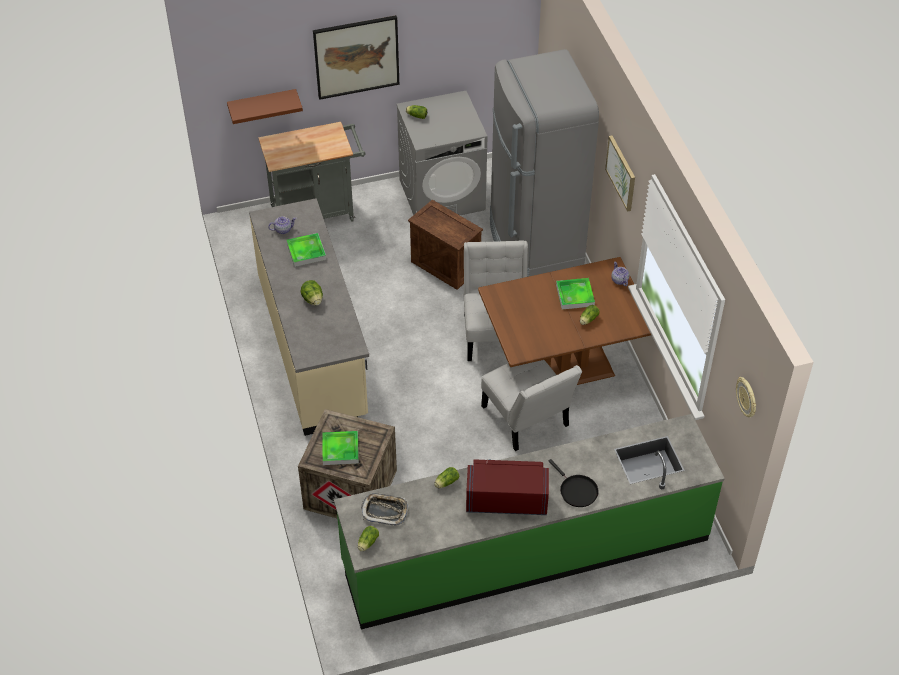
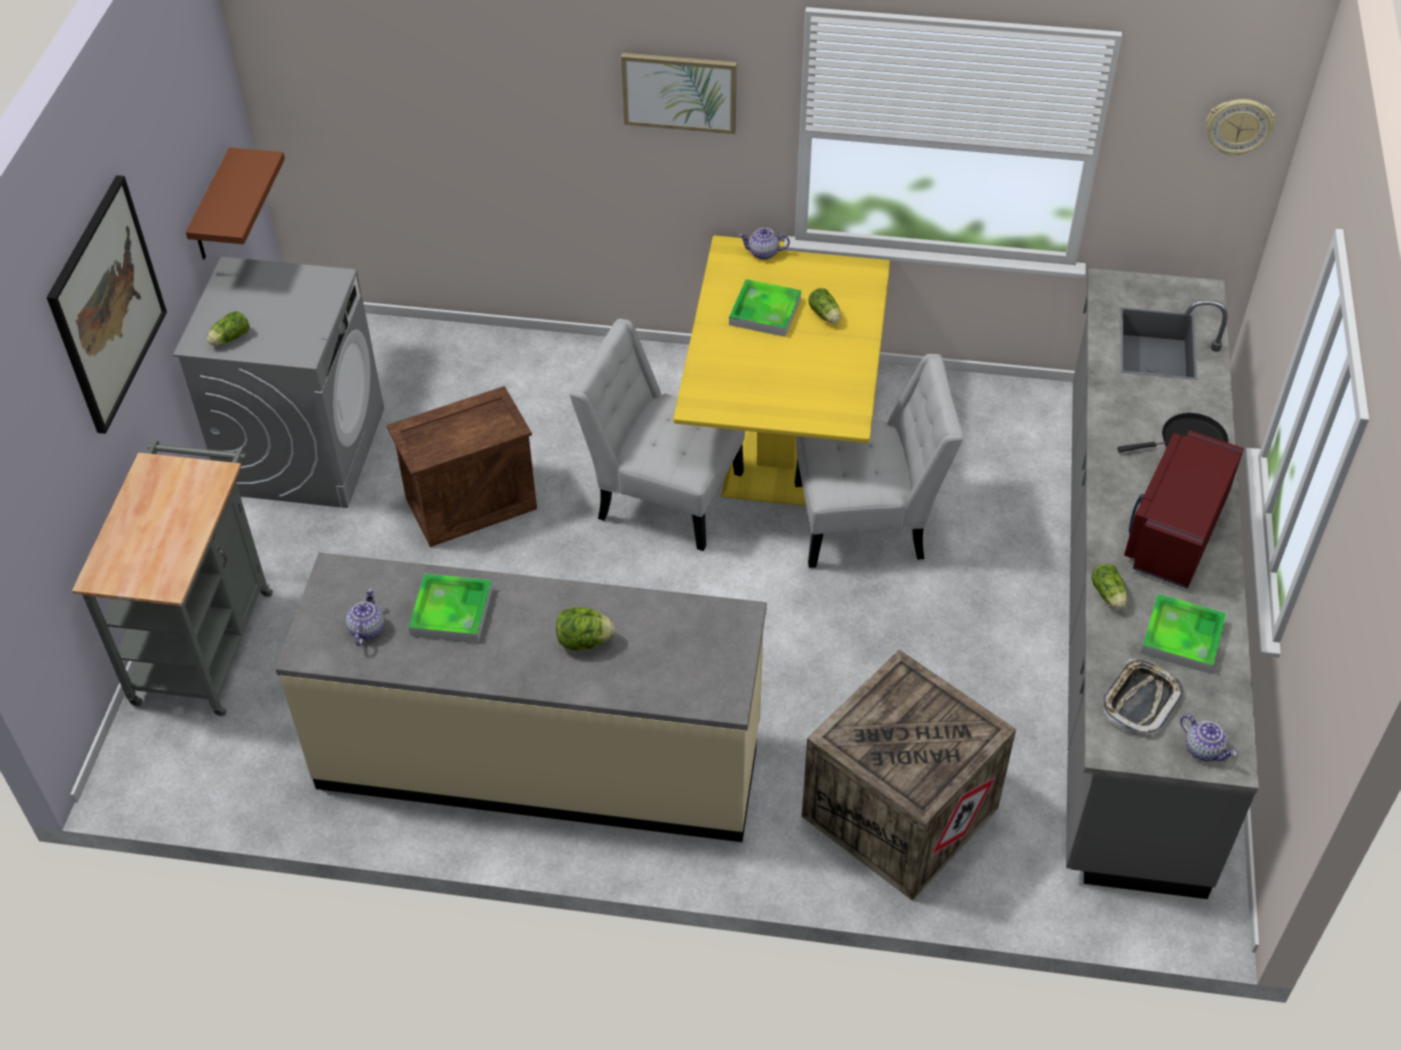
camera: 65 degrees left, 0 degrees up
brown shelf [227,89,303,124] -> brown shelf moved to [186,147,285,260]
tray [323,431,359,465] -> tray moved to [1141,594,1227,674]
green counter [334,414,725,629] -> grey counter [1066,268,1259,899]
lettuce [358,526,379,552] -> teapot [1180,714,1237,762]
brown dining table [478,257,651,385] -> yellow dining table [673,235,891,506]
grey fridge [490,49,599,277] -> none

